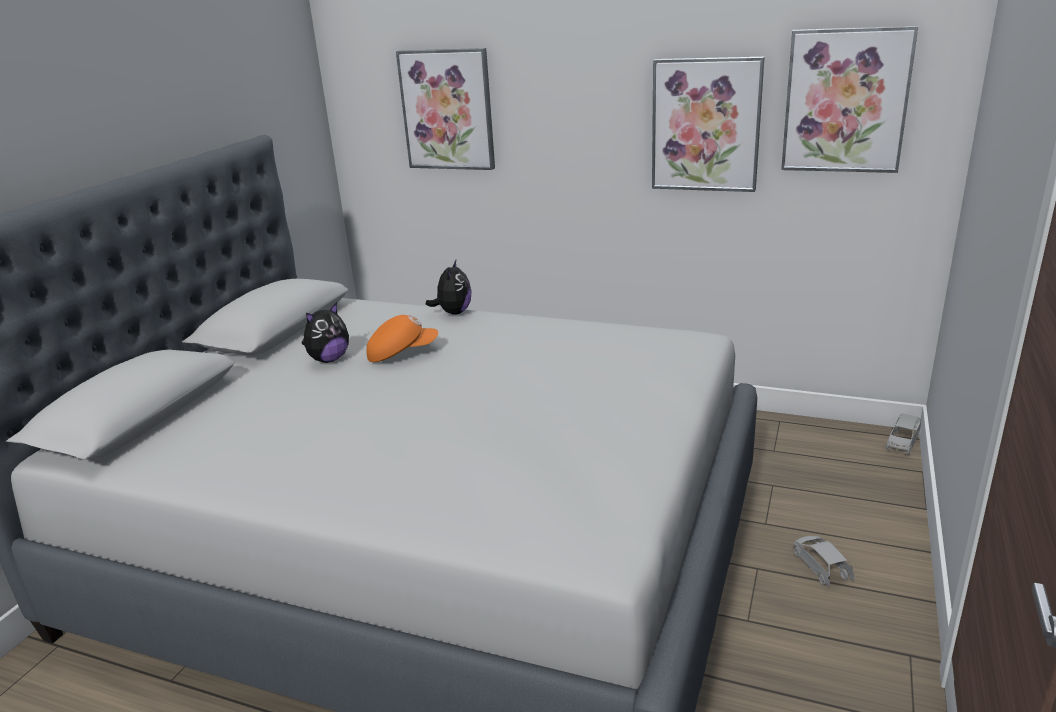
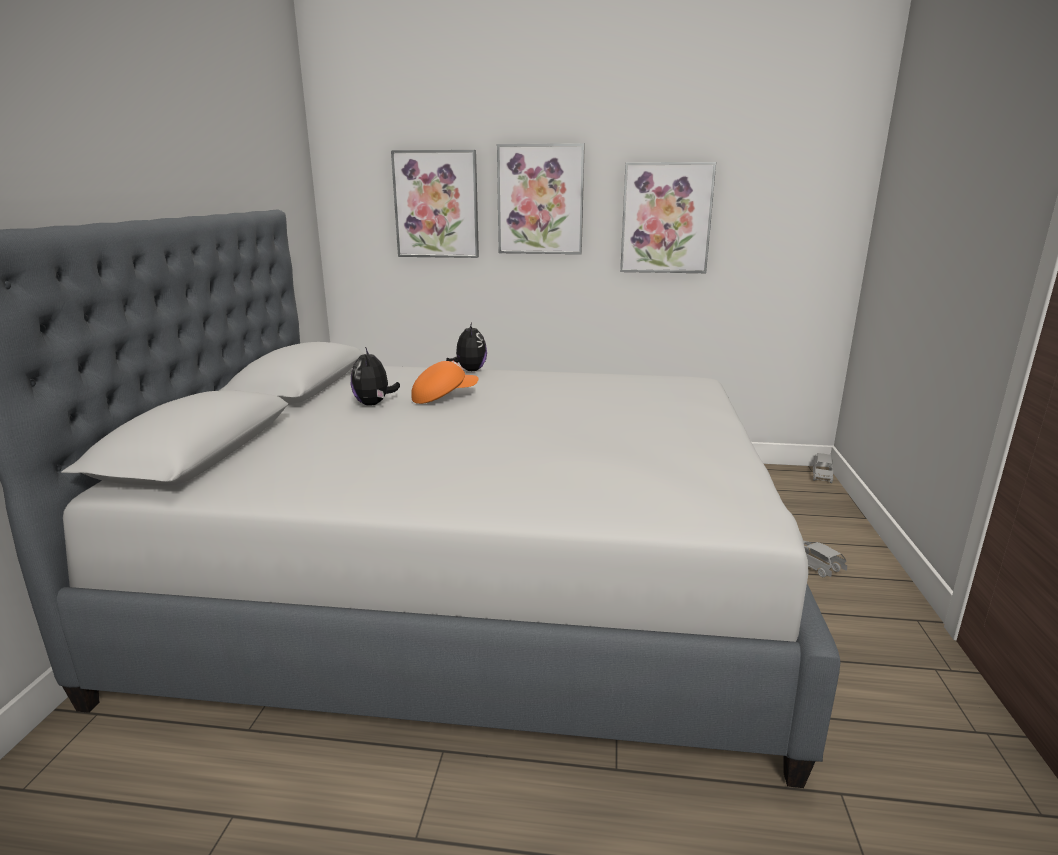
camera: 15 degrees left, 5 degrees down
plush toy [302,302,349,363] -> plush toy turned 135 degrees clockwise [351,347,400,406]
picture [781,26,918,173] -> picture moved to [497,143,585,254]

